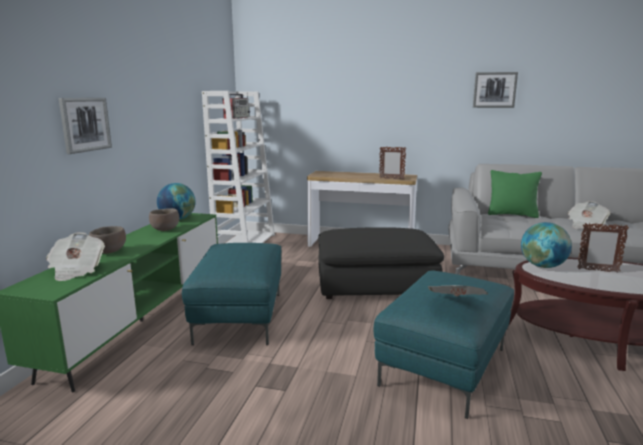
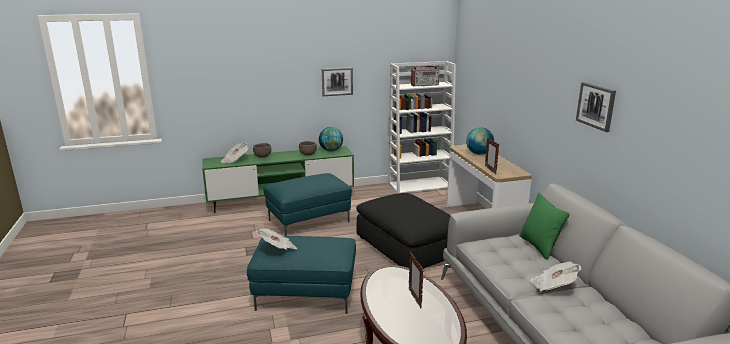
camera: 60 degrees right, 5 degrees up
picture [59,98,112,154] -> picture moved to [322,67,353,96]
globe [521,222,572,268] -> globe moved to [466,127,494,155]

